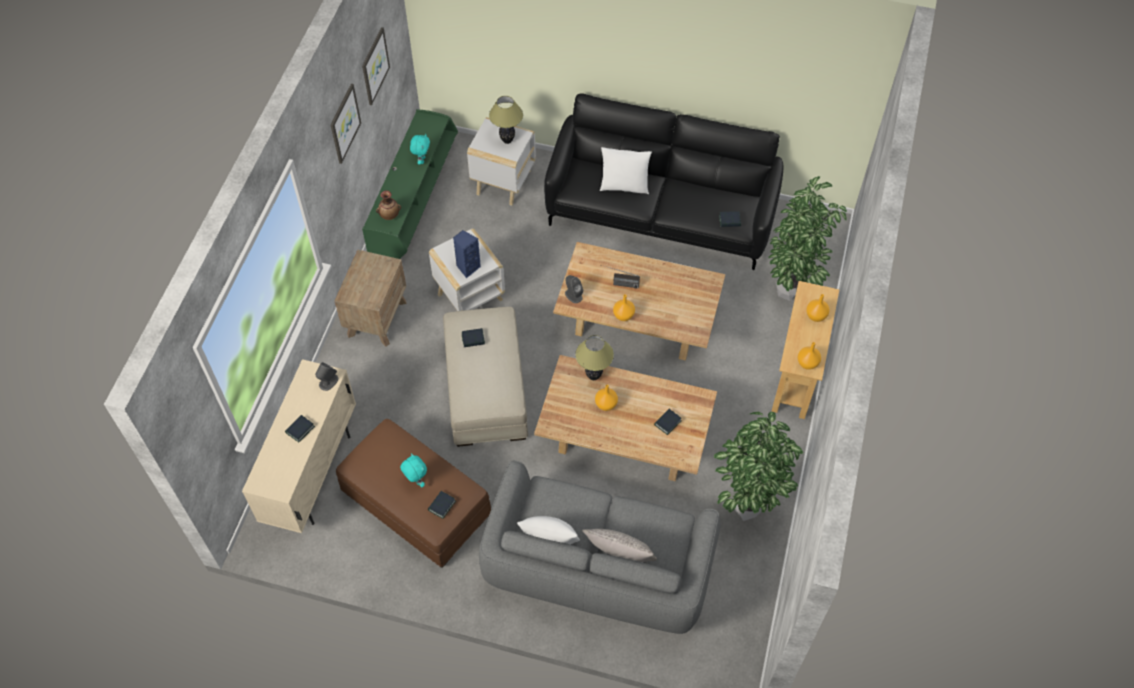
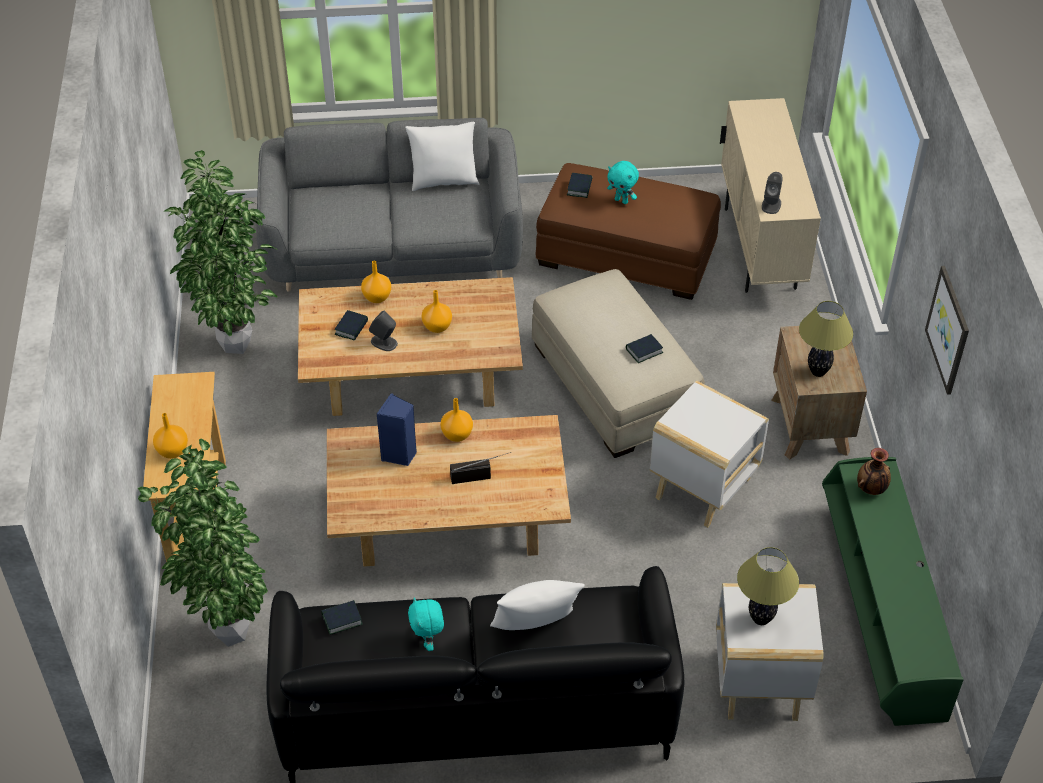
camera: 160 degrees right, 10 degrees down
book [285,415,315,442] -> none
picture [362,27,390,105] -> none
turquoise plush toy [410,134,430,164] -> turquoise plush toy moved to [408,597,444,651]
blue speaker [453,230,481,278] -> blue speaker moved to [377,393,417,466]
grey speaker [565,275,583,303] -> grey speaker moved to [369,310,398,351]
table lamp [575,335,614,380] -> table lamp moved to [799,301,853,377]
grey pillow [582,529,657,562] -> none
orange vase [797,342,821,370] -> orange vase moved to [361,260,391,303]

